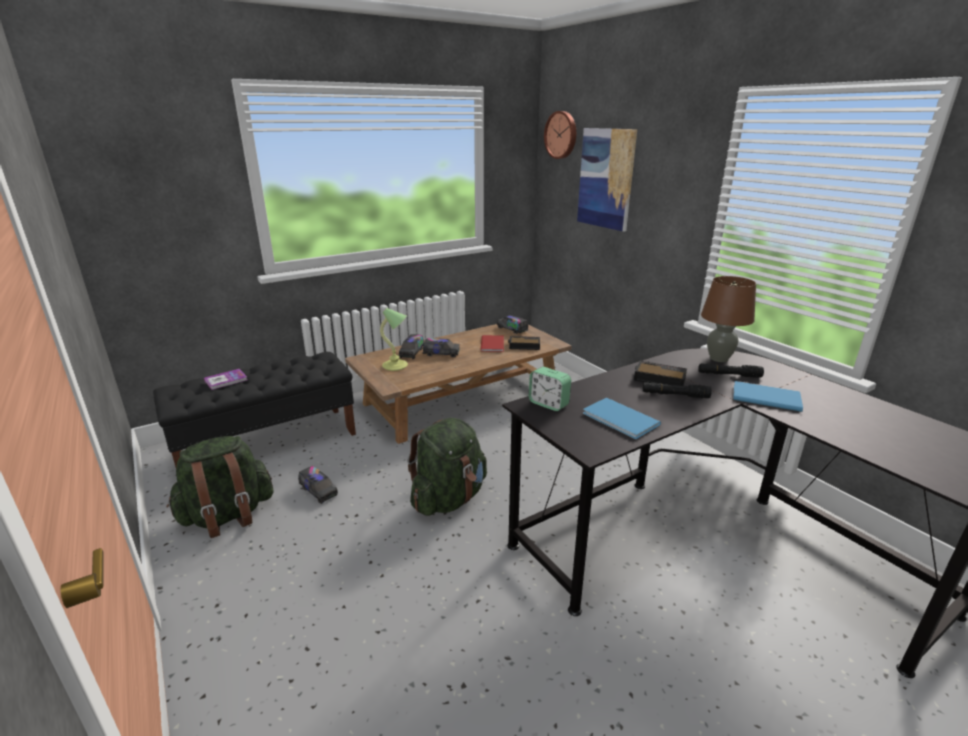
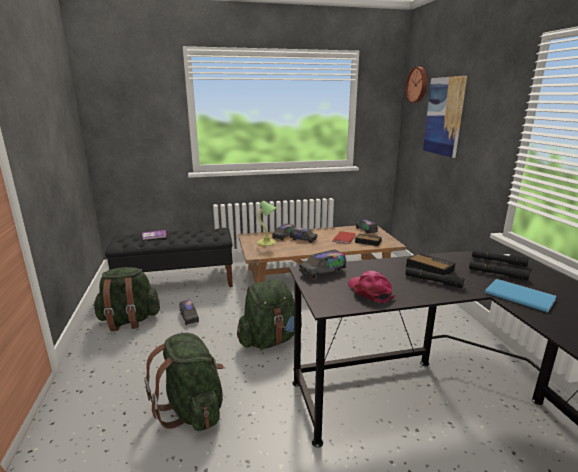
camera: 20 degrees right, 5 degrees down
alarm clock [529,367,571,411] -> toy truck [299,249,346,280]
blue book [583,398,661,439] -> pink cap [348,271,395,303]
brown table lamp [701,276,756,362] -> black flashlight [472,250,528,267]
none -> green backpack [144,333,224,431]

